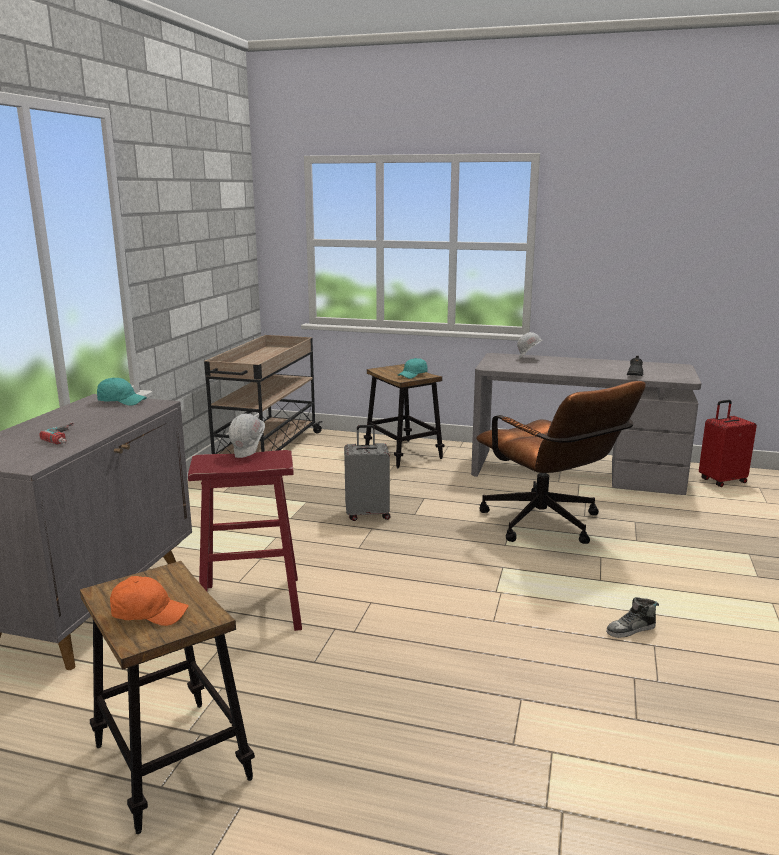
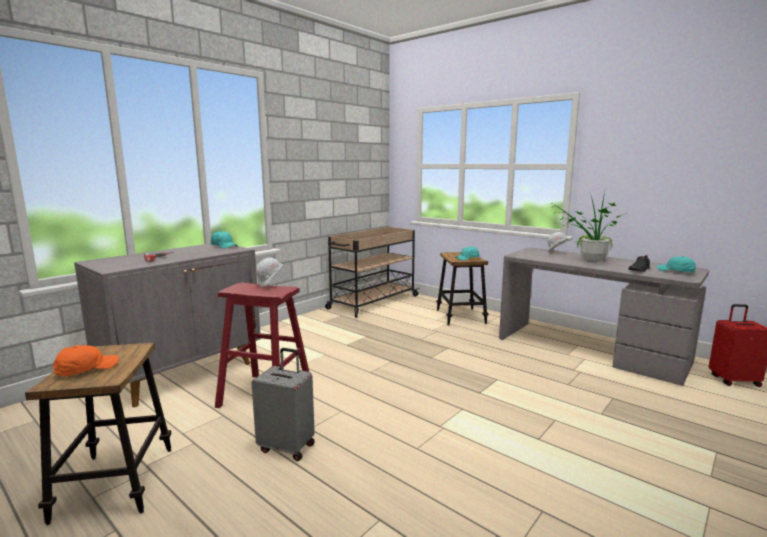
camera: 25 degrees right, 5 degrees down
orange cap [110,576,189,626] -> orange cap turned 75 degrees counterclockwise [53,345,119,376]
grey suitcase [344,425,390,521] -> grey suitcase moved to [252,348,315,461]
brown office chair [476,381,646,544] -> none
shoe [606,597,659,638] -> none
none -> potted plant [550,192,627,261]
none -> turquoise cap [657,256,696,273]

